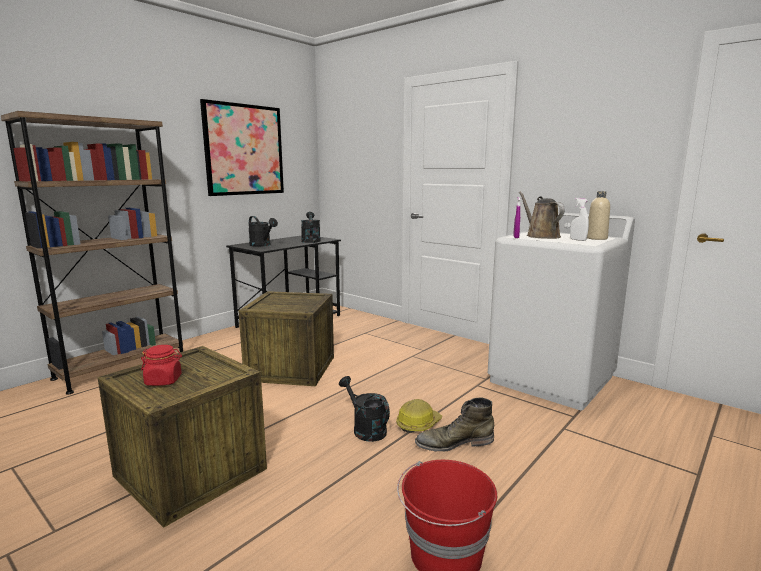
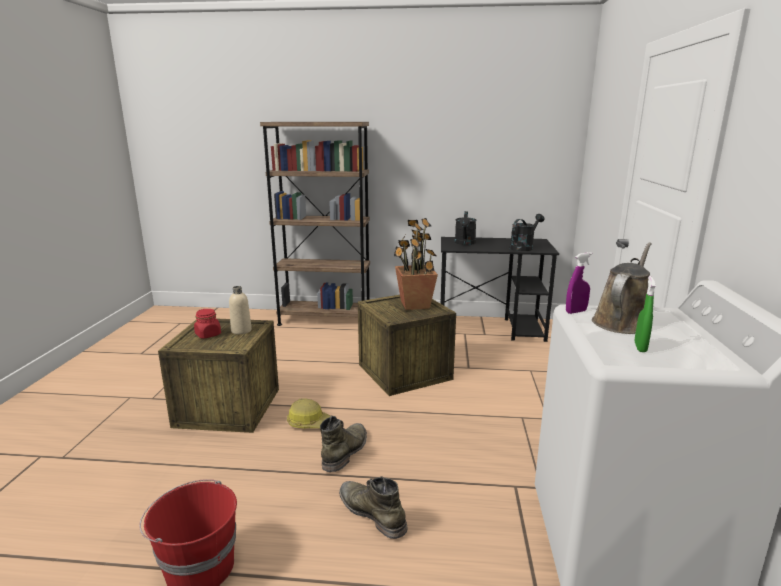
camera: 55 degrees right, 5 degrees up
picture [200,99,284,196] -> none
black watering can [339,376,390,442] -> green boot [320,416,367,472]
hard hat [396,399,442,433] -> hard hat moved to [287,398,331,428]
white spray bottle [570,198,589,241] -> green spray bottle [635,276,656,352]
beige bottle [587,191,610,240] -> beige bottle moved to [229,286,252,334]
none -> potted plant [394,218,438,310]

